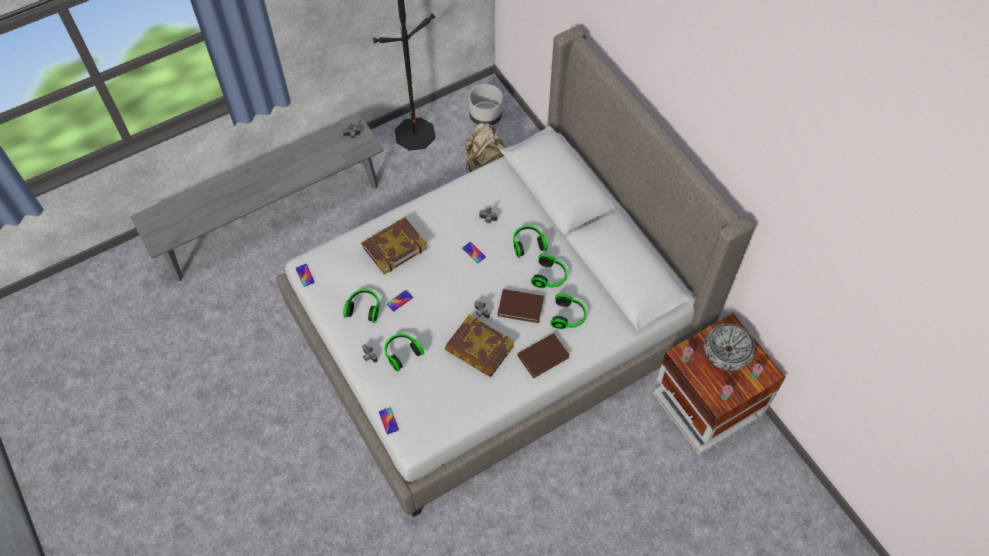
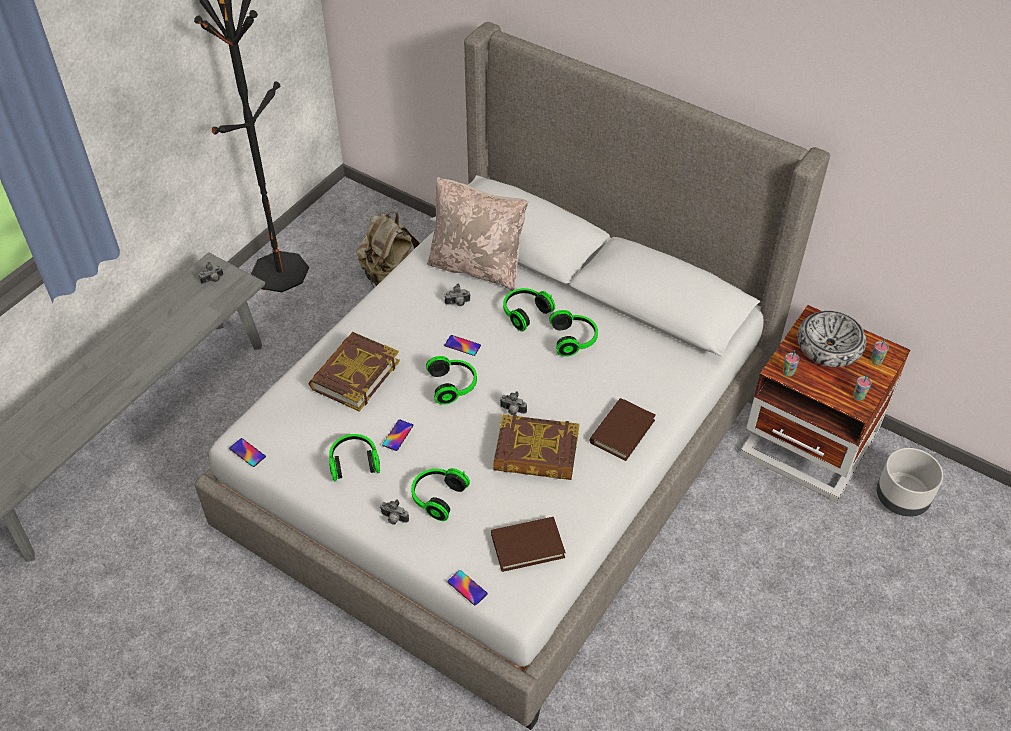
camera: 25 degrees left, 10 degrees down
grey planter [469,84,502,125] -> grey planter moved to [876,448,943,517]
brown book [498,289,544,323] -> brown book moved to [491,517,566,572]
headphones [550,294,587,329] -> headphones moved to [426,356,477,405]
none -> beige pillow [427,177,528,291]

